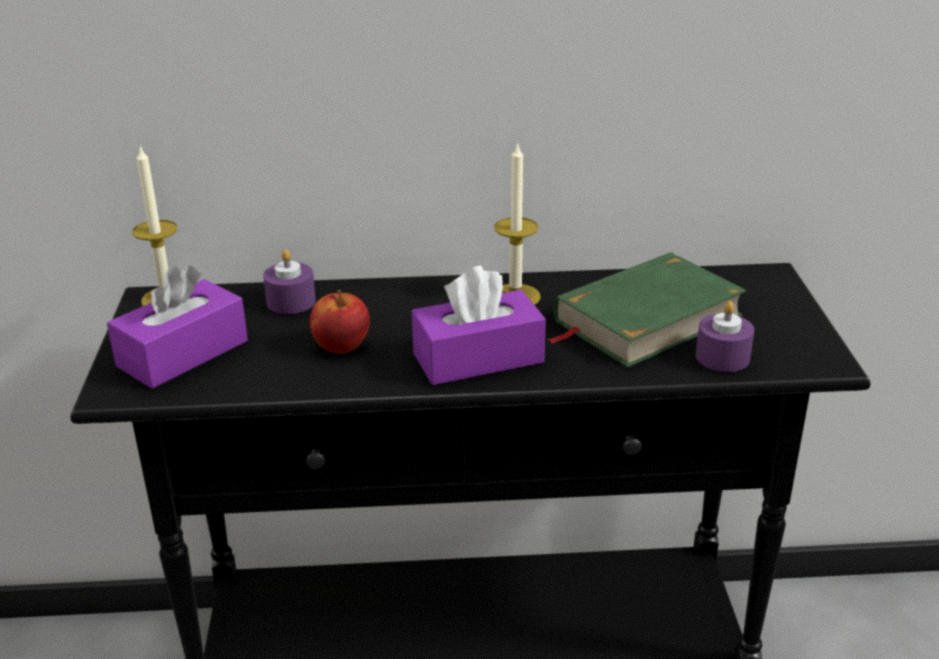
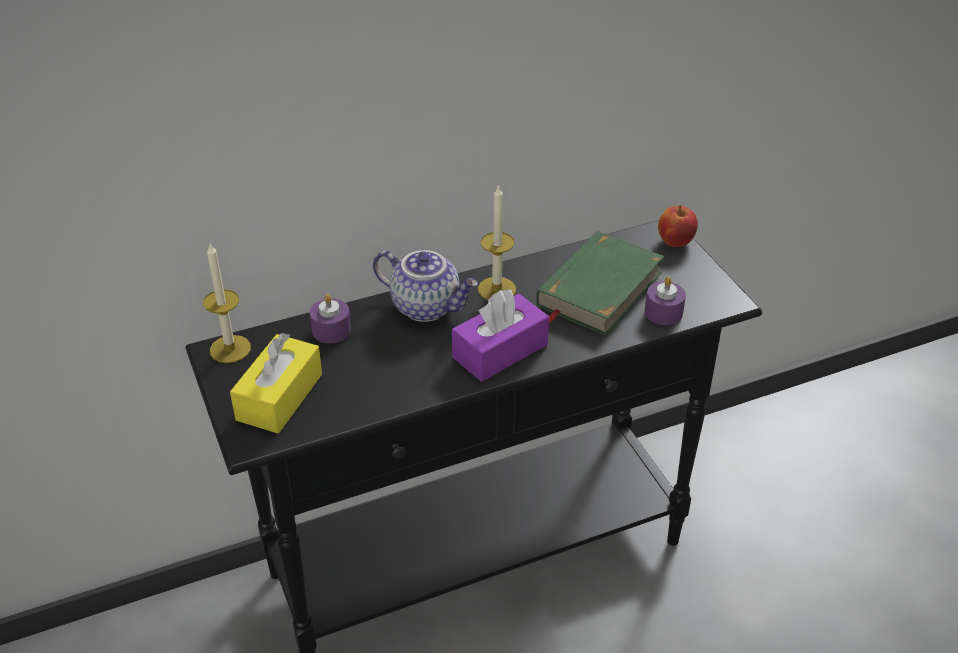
camera: 20 degrees left, 10 degrees up
purple tissue box [107,265,248,389] -> yellow tissue box [230,333,322,433]
apple [310,290,370,354] -> apple moved to [658,205,698,247]
none -> teapot [373,250,478,322]

